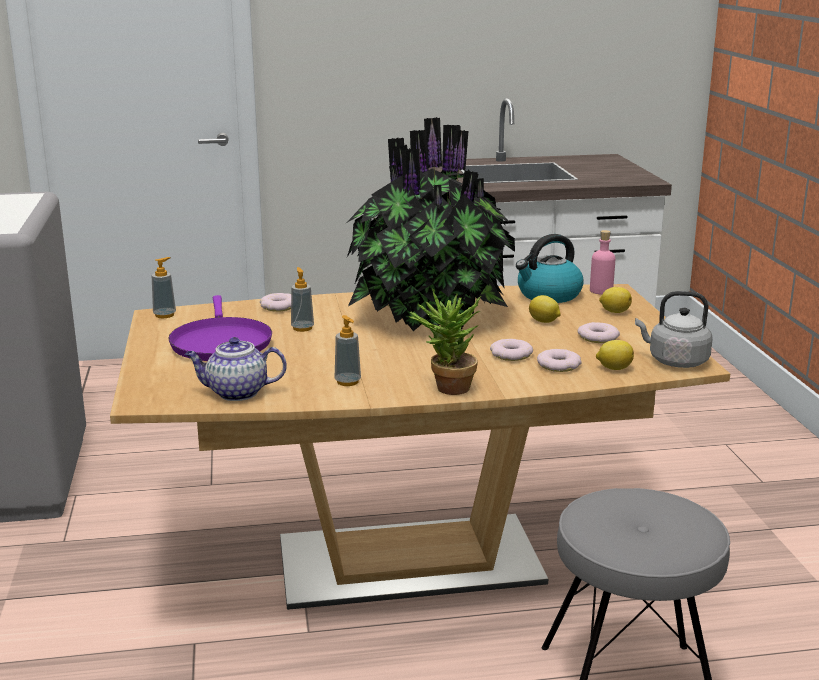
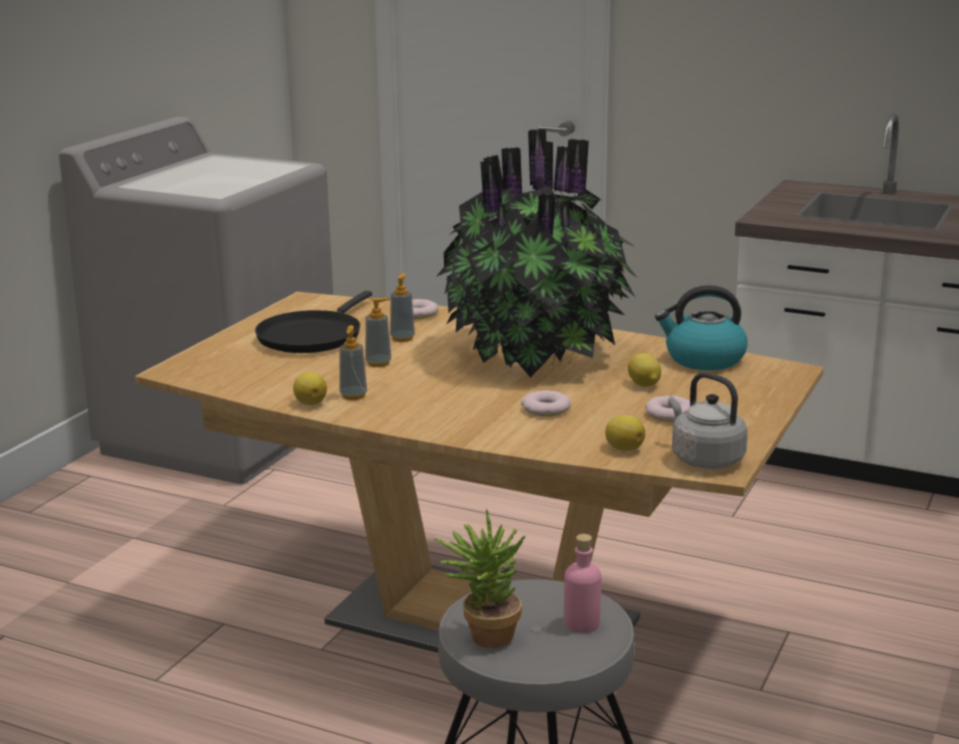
camera: 35 degrees right, 0 degrees up
soap dispenser [152,257,176,318] -> soap dispenser moved to [365,298,392,367]
purple frying pan [168,295,272,361] -> black frying pan [255,291,372,353]
teapot [185,337,287,401] -> none
potted plant [408,288,481,395] -> potted plant moved to [434,509,525,648]
donut [537,349,582,372] -> none
pink bottle [590,230,616,295] -> pink bottle moved to [564,534,601,633]
lemon [599,287,632,313] -> lemon moved to [293,372,327,405]

